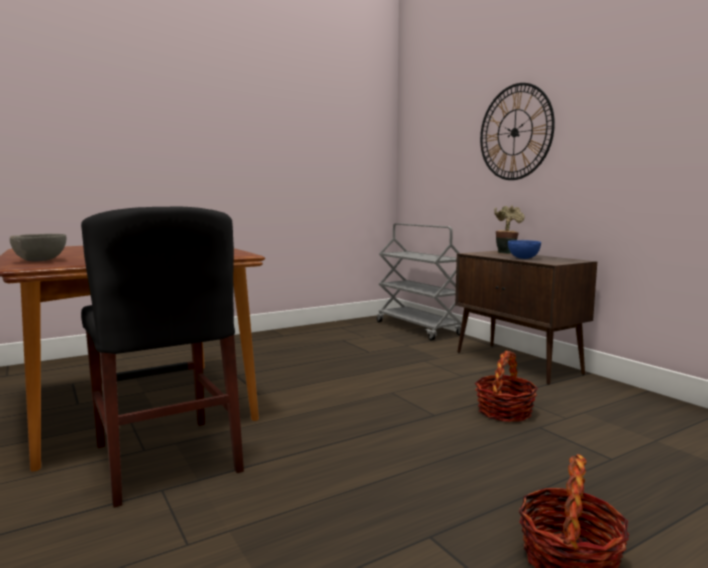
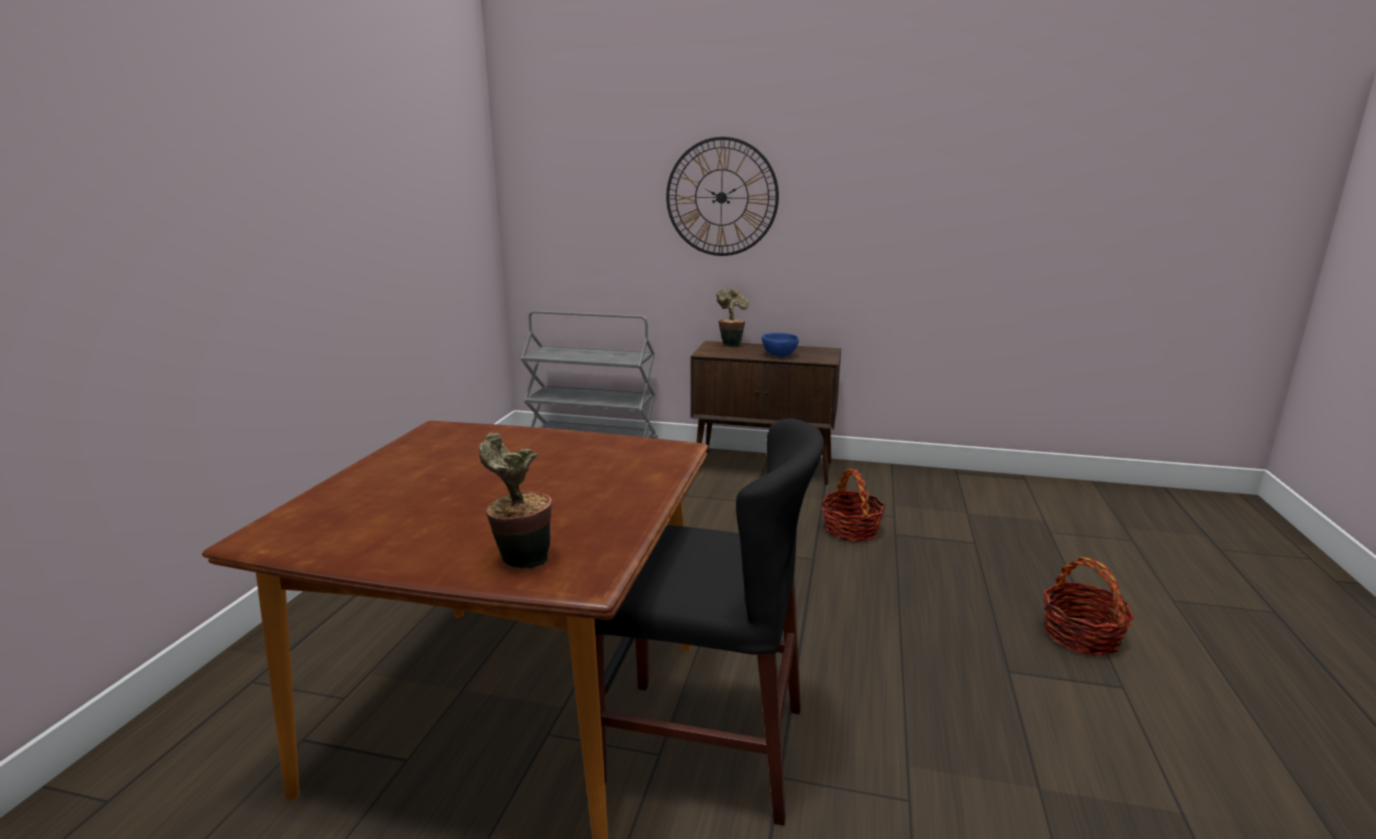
camera: 45 degrees left, 10 degrees up
grey bowl [10,234,66,262] -> potted plant [479,433,552,569]

